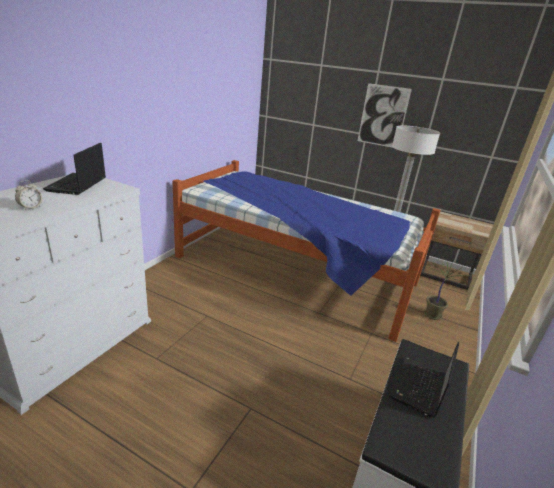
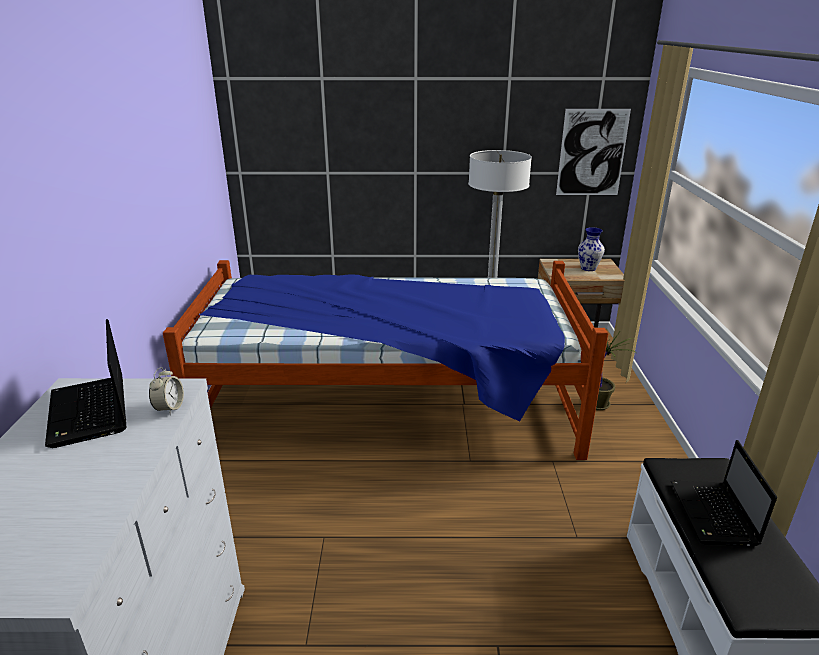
camera: 25 degrees left, 0 degrees up
alarm clock [15,180,42,210] -> alarm clock moved to [149,367,184,415]
picture [358,83,412,148] -> picture moved to [556,109,631,195]
none -> vase [578,227,605,271]

